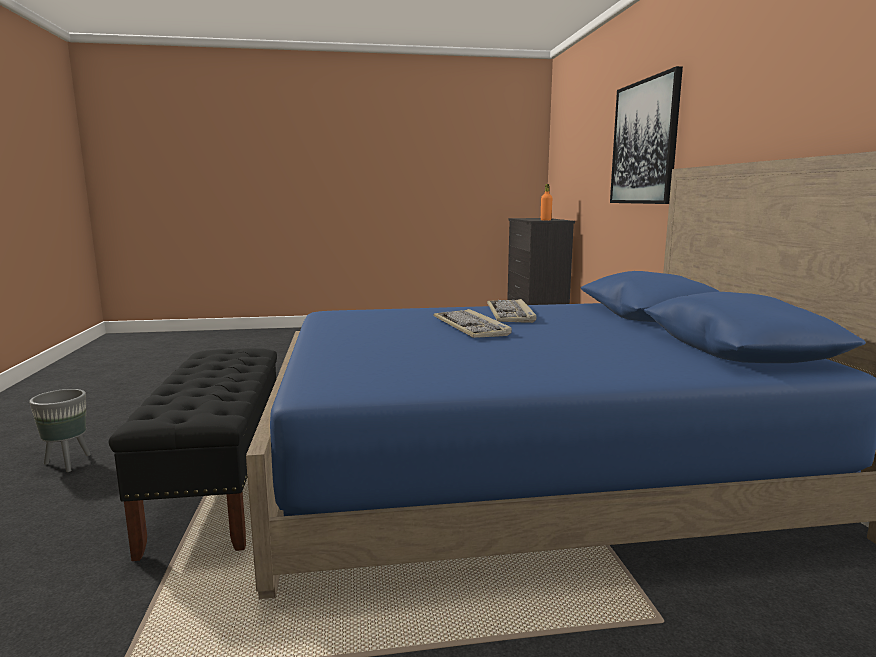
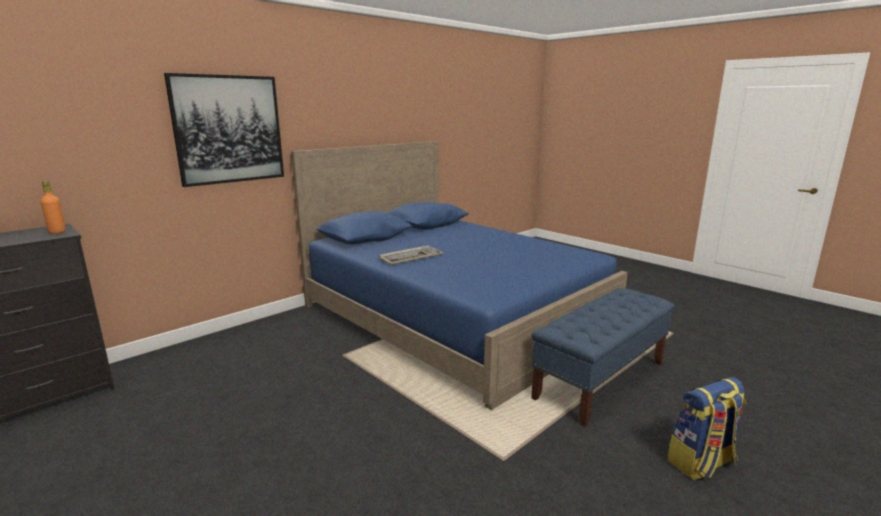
camera: 125 degrees left, 5 degrees up
grey planter [29,389,91,472] -> backpack [667,377,746,480]
black bench [109,348,277,561] -> blue bench [531,288,674,427]
keyboard [433,309,512,338] -> none

